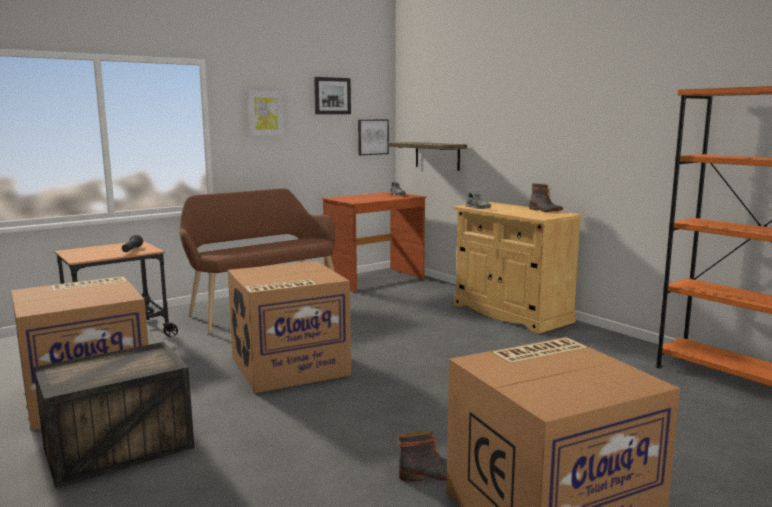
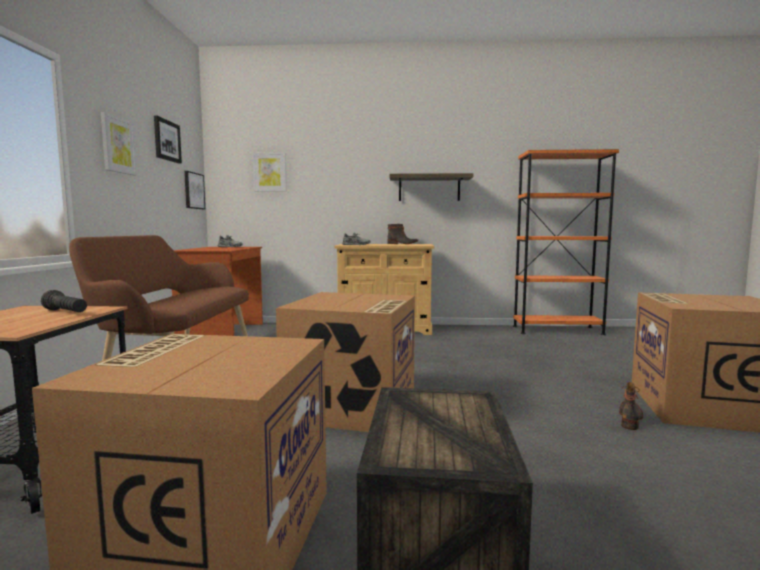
camera: 50 degrees left, 5 degrees down
shelf [388,142,467,171] -> shelf moved to [389,173,473,201]
none -> picture [253,153,287,191]

